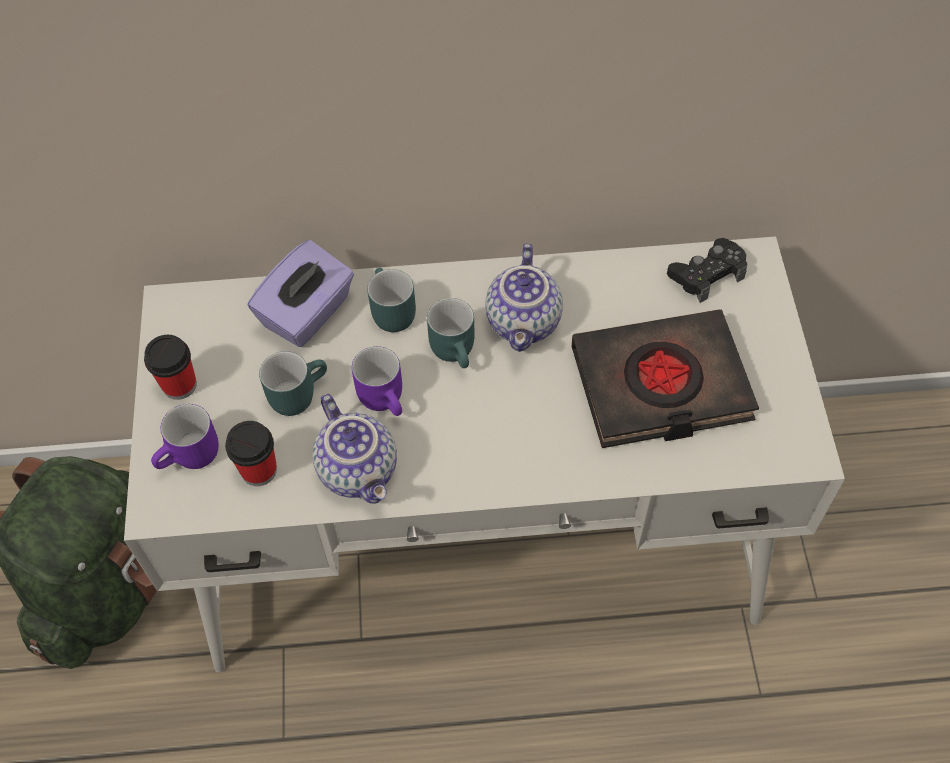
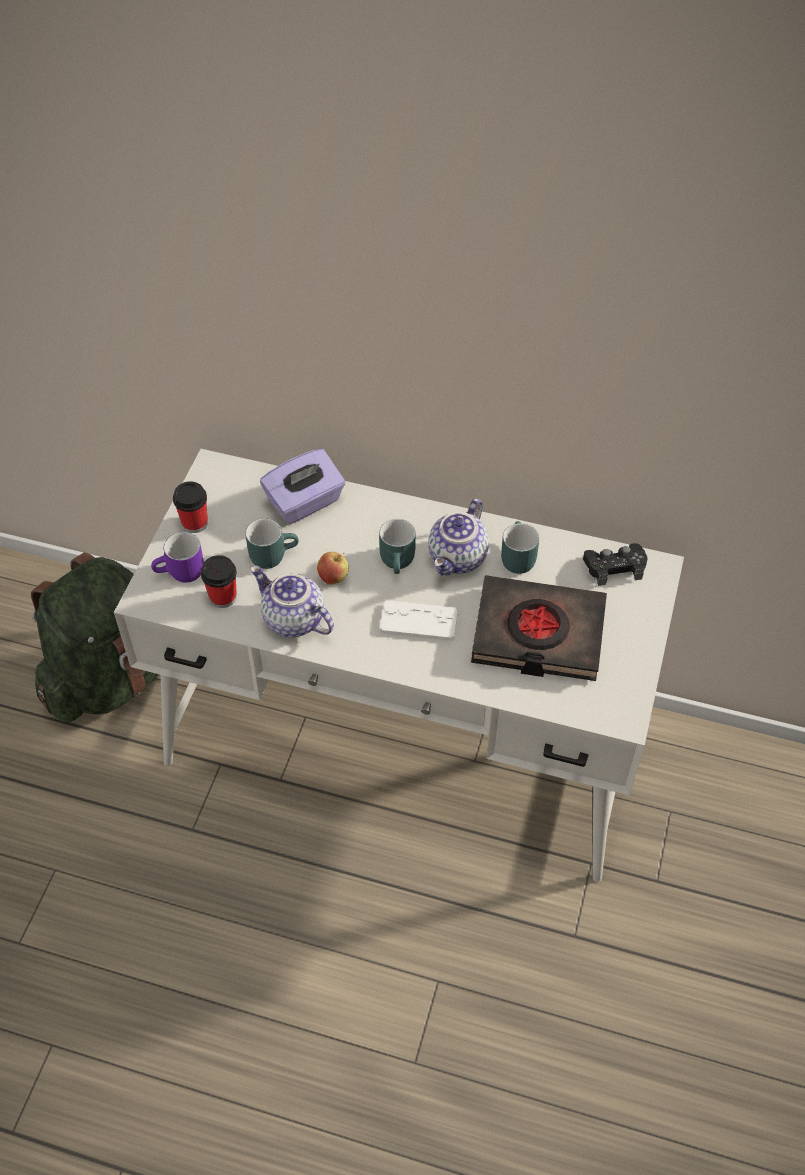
camera: 20 degrees right, 5 degrees down
teapot [312,394,397,504] -> teapot turned 135 degrees clockwise [250,565,334,637]
purple mug [352,346,402,416] -> apple [317,552,349,584]
turquoise mug [367,268,416,332] -> turquoise mug moved to [501,521,539,574]
none -> white game controller [380,600,458,641]

